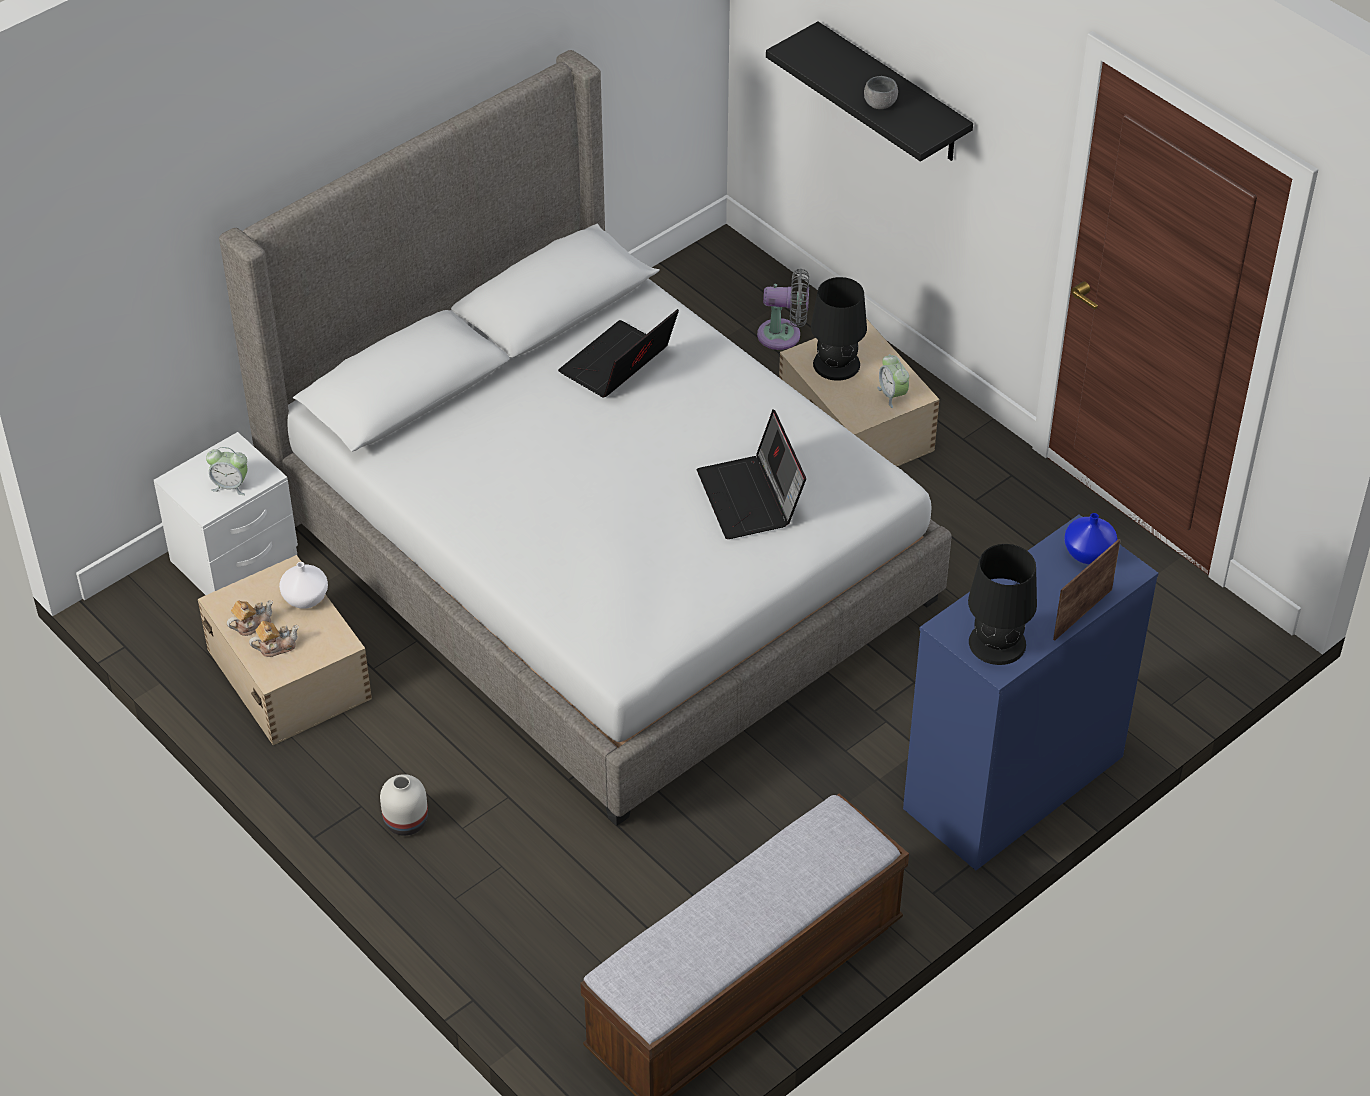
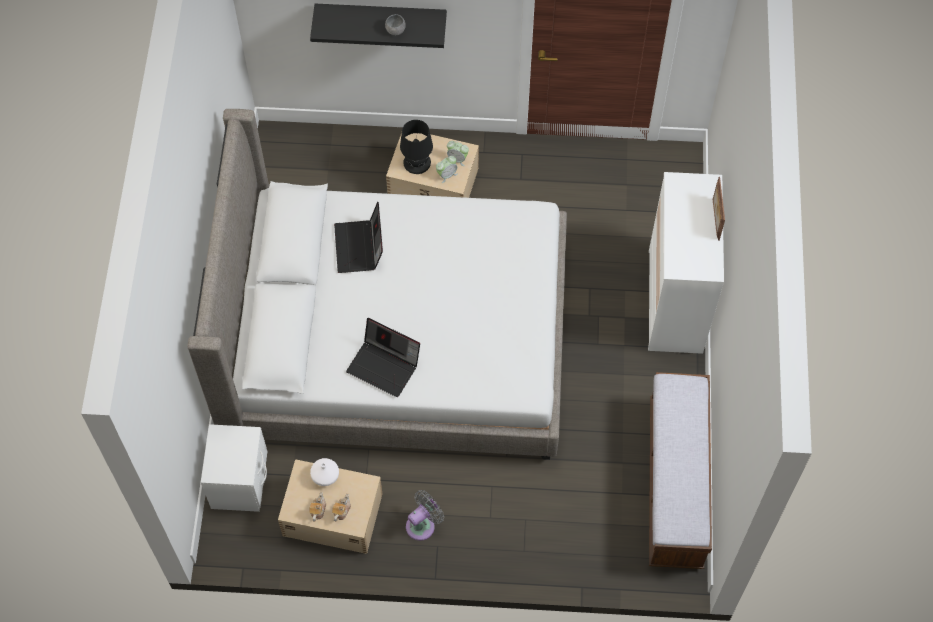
camera: 45 degrees left, 15 degrees up
alarm clock [206,447,247,495] -> alarm clock moved to [436,156,458,183]
white vase [380,774,428,836] -> none
laptop [697,409,806,539] -> laptop moved to [346,318,420,397]
grey fan [757,269,809,350] -> grey fan moved to [406,490,444,541]
blue dresser [903,515,1159,870] -> white dresser [648,172,724,354]
black table lamp [968,544,1037,665] -> none
blue vase [1064,513,1117,564] -> none

